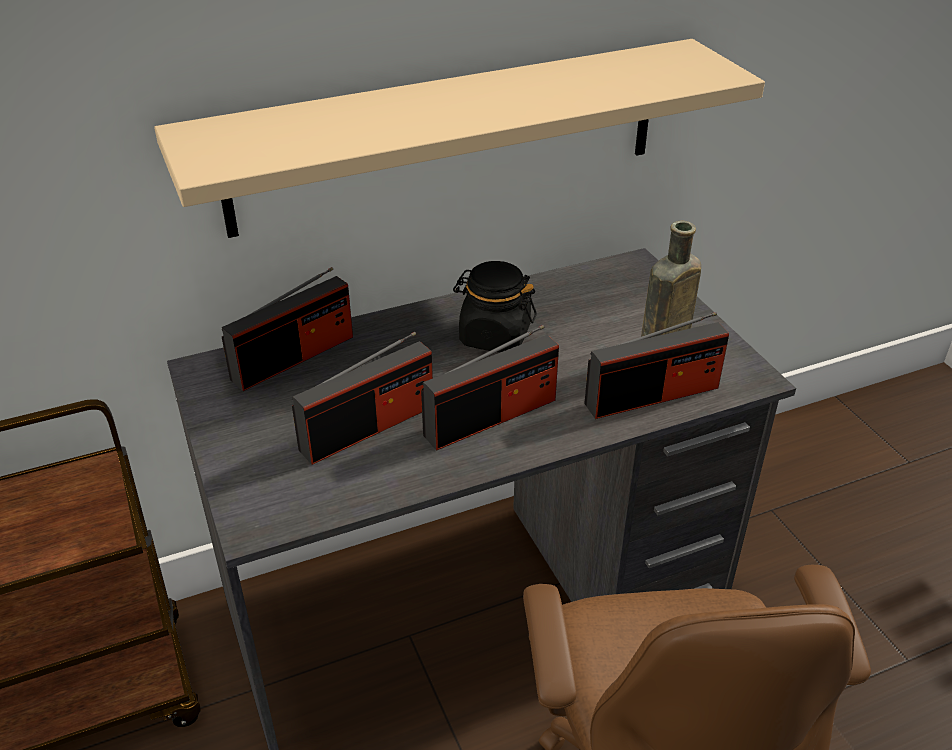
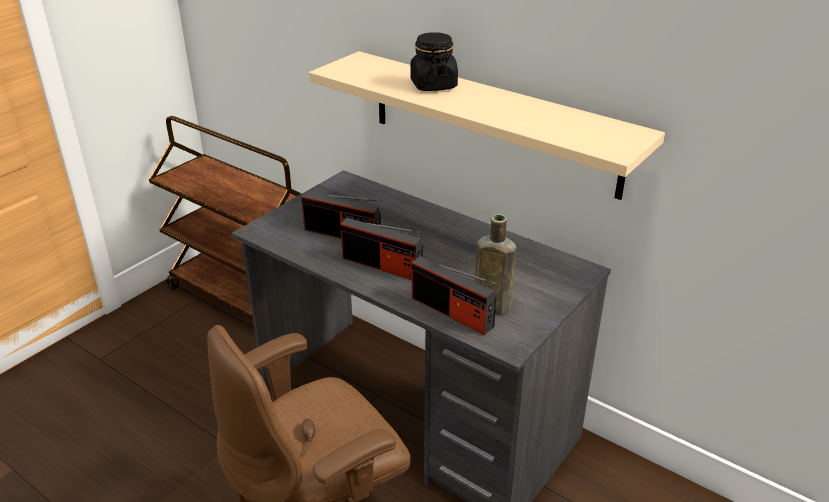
camera: 60 degrees right, 5 degrees down
radio [222,267,353,391] -> none
black jar [453,261,537,352] -> black jar moved to [410,32,458,91]

